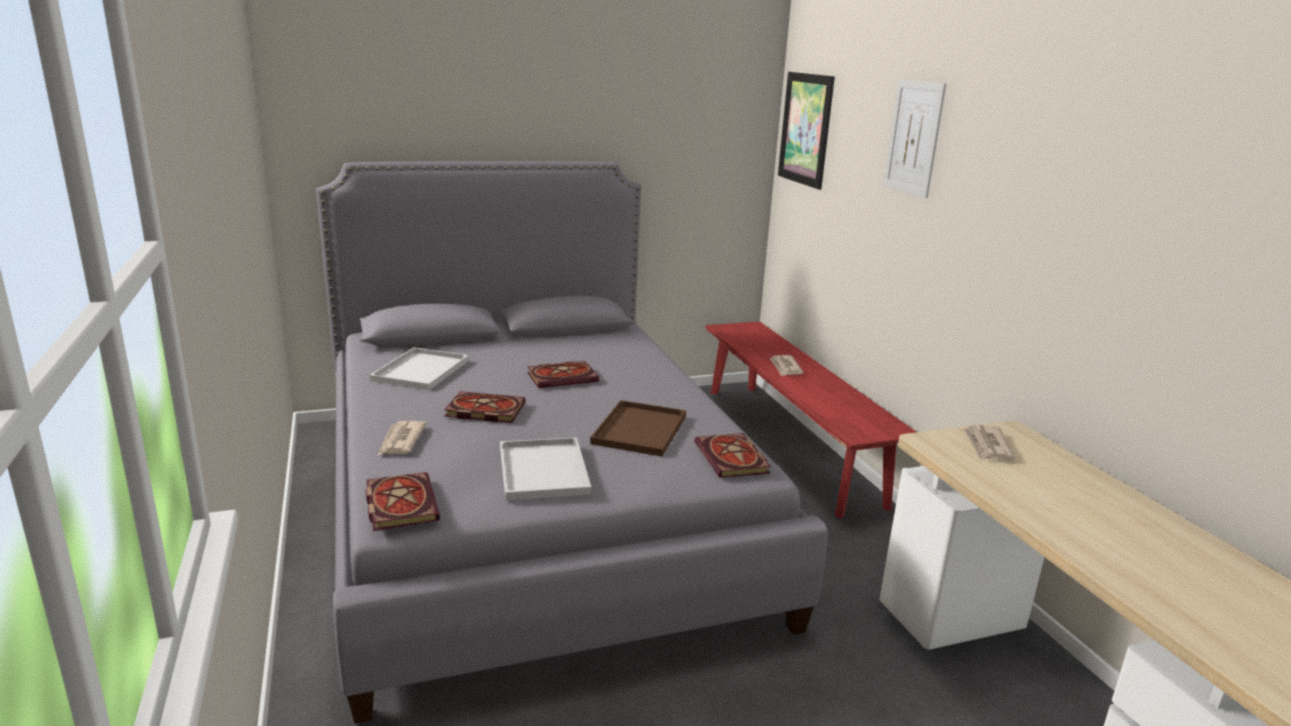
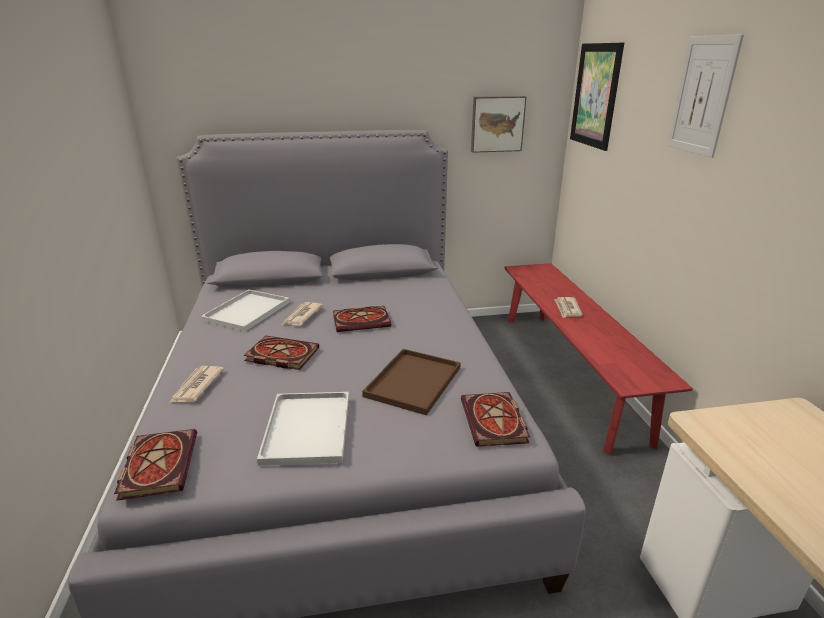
camera: 10 degrees right, 5 degrees up
newspaper [963,425,1016,460] -> newspaper moved to [282,302,323,326]
none -> picture [471,96,526,153]

